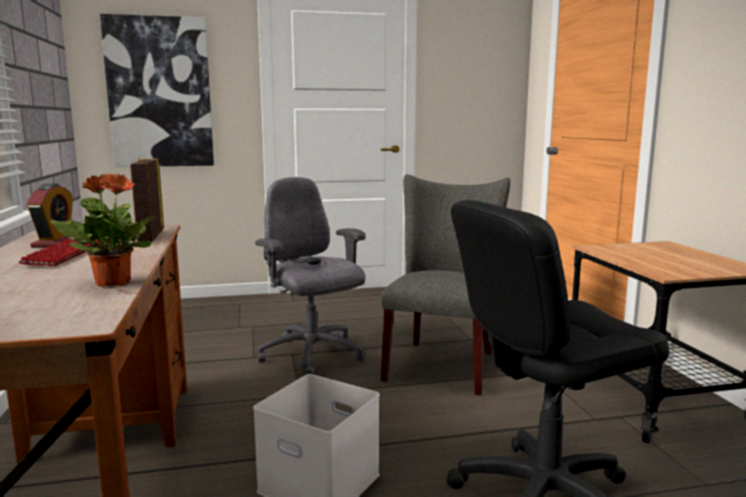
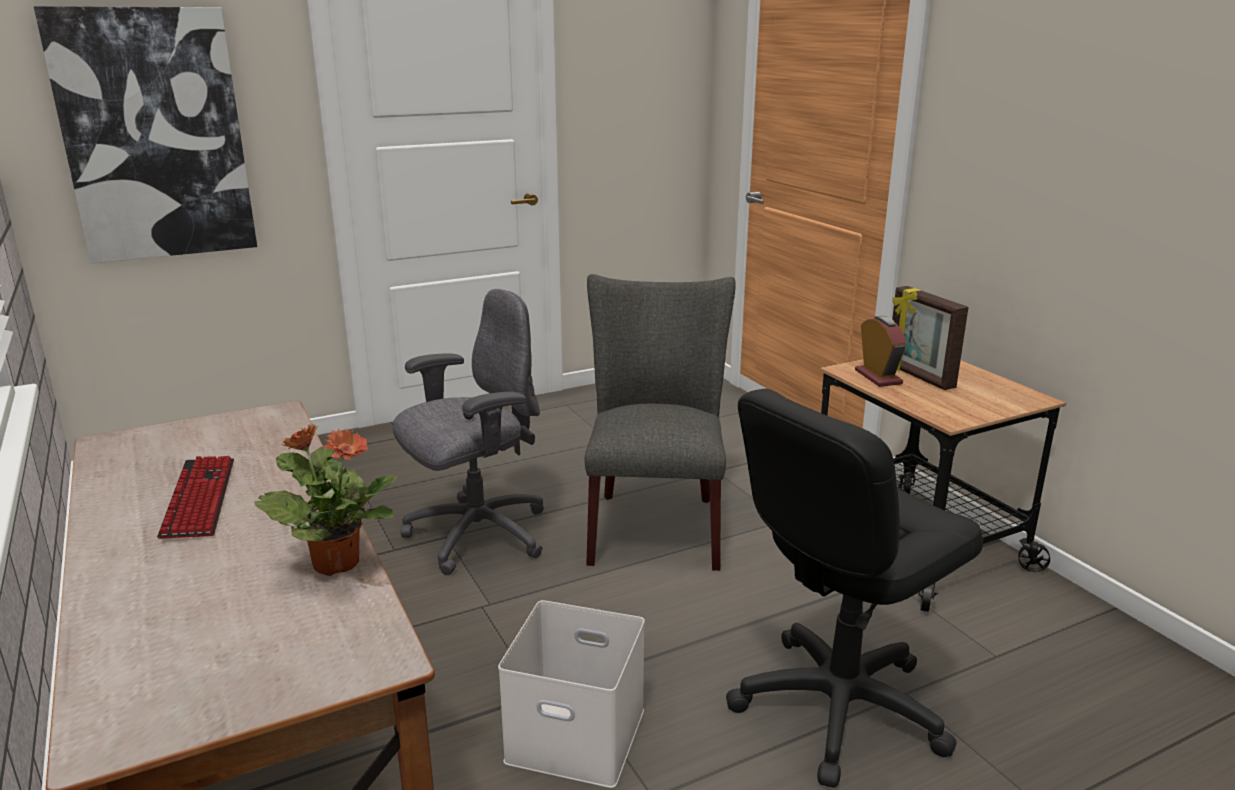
camera: 15 degrees left, 10 degrees up
alarm clock [27,184,73,248] -> alarm clock moved to [855,316,907,387]
picture frame [130,157,164,242] -> picture frame moved to [892,286,969,390]
grey office chair [255,177,366,375] -> grey office chair turned 105 degrees clockwise [392,289,544,575]

